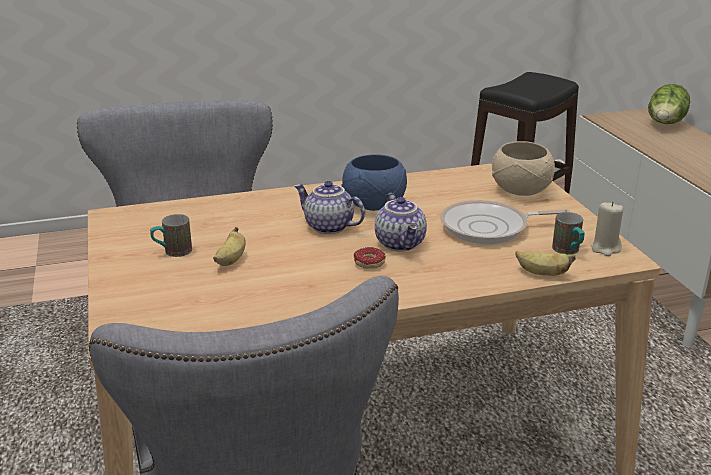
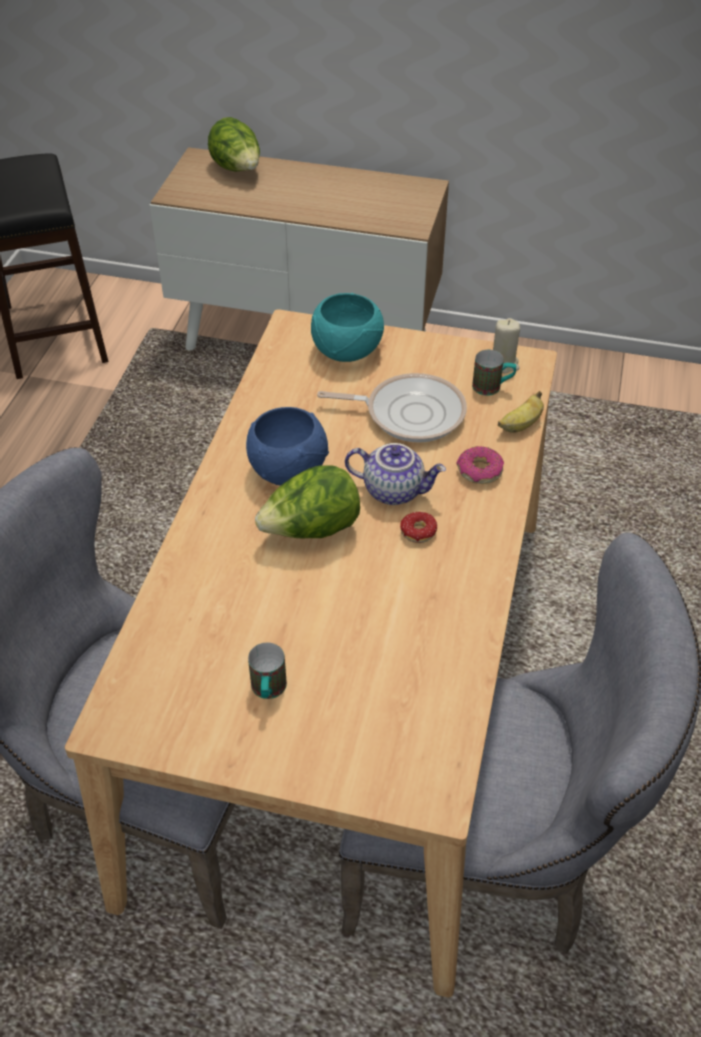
camera: 60 degrees left, 20 degrees up
banana [213,227,245,266] -> none
teapot [294,181,365,234] -> lettuce [255,465,360,538]
frying pan [440,200,570,244] -> frying pan turned 105 degrees counterclockwise [317,373,467,442]
beige bowl [492,141,555,196] -> turquoise bowl [311,293,384,362]
none -> donut [456,446,504,484]

